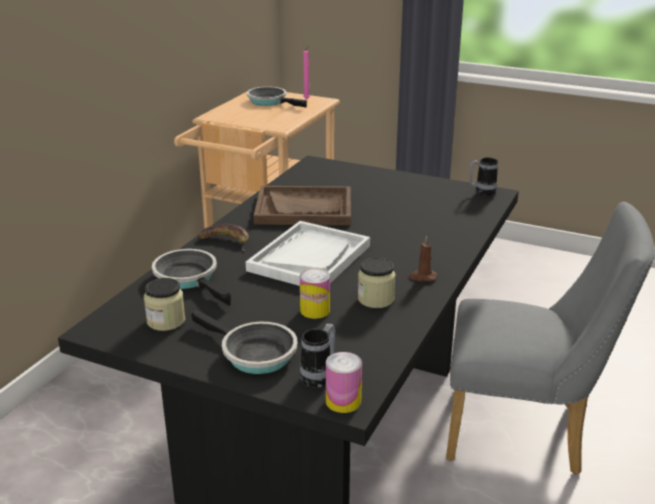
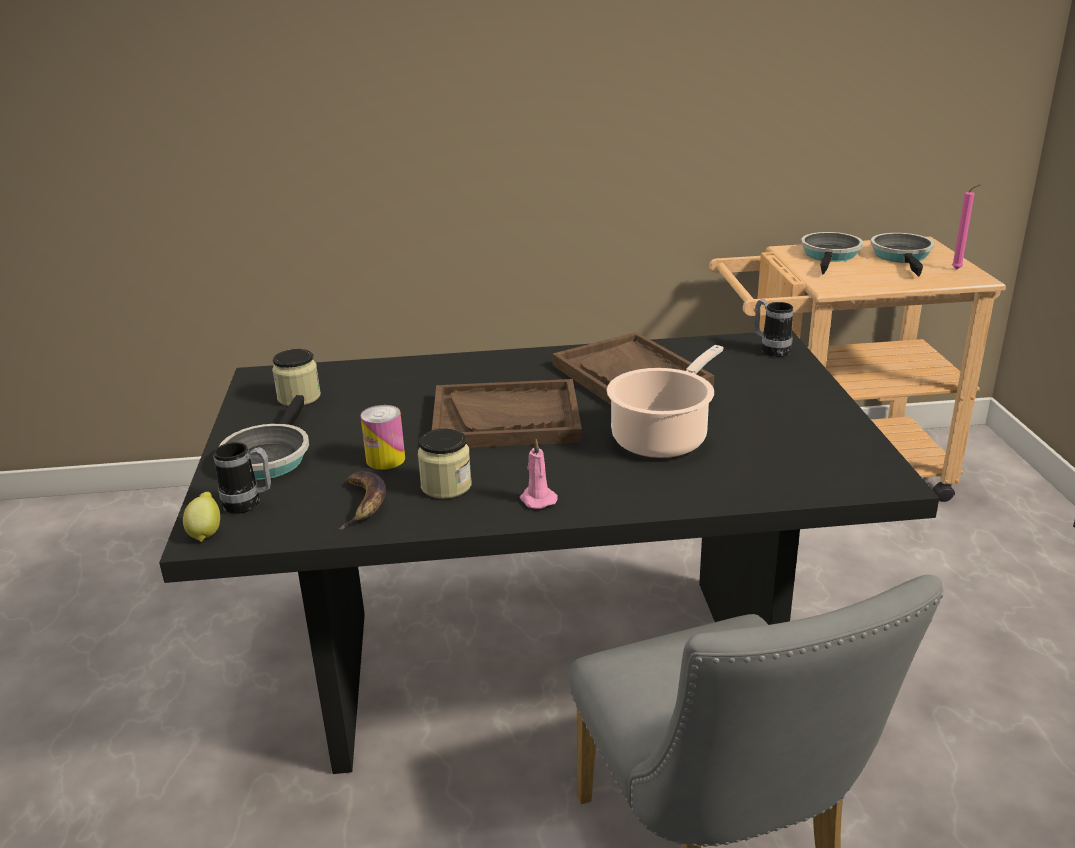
camera: 60 degrees right, 0 degrees up
frying pan [152,249,231,306] -> frying pan moved to [801,232,863,275]
banana [197,224,249,251] -> banana moved to [339,471,386,529]
white tray [246,221,370,286] -> brown tray [432,379,582,448]
can [326,352,362,413] -> lemon [183,492,220,542]
brown candle [408,236,437,281] -> pink candle [520,439,558,509]
mug [469,158,498,196] -> mug moved to [754,299,794,357]
none -> cooking pot [607,345,723,458]

